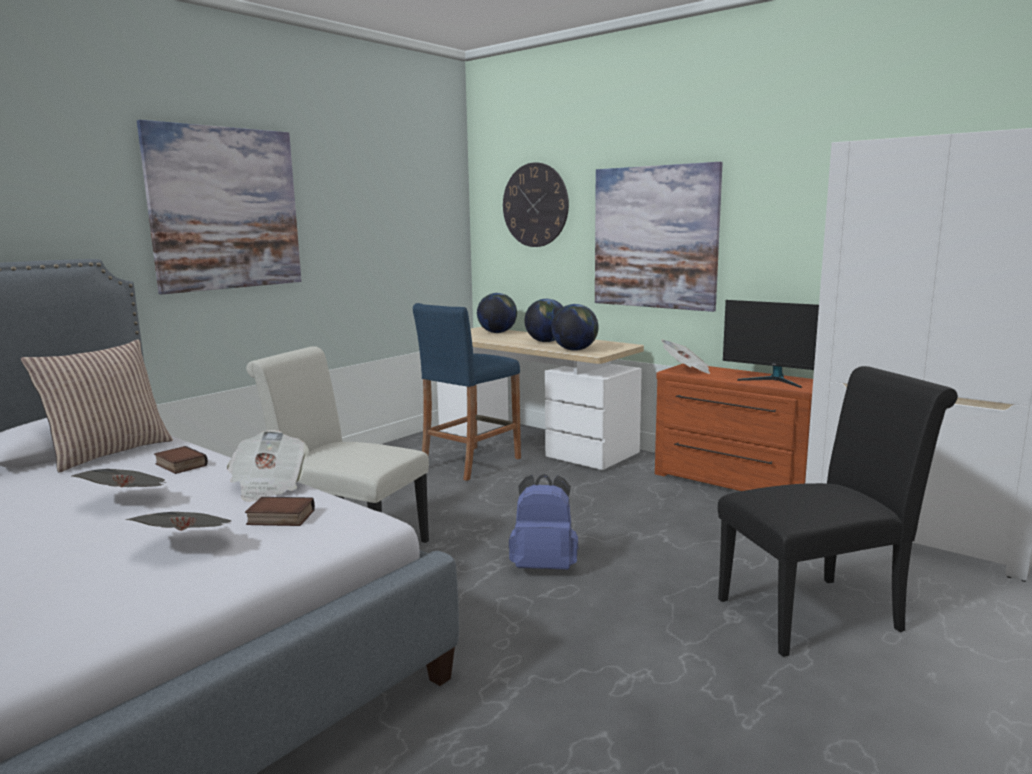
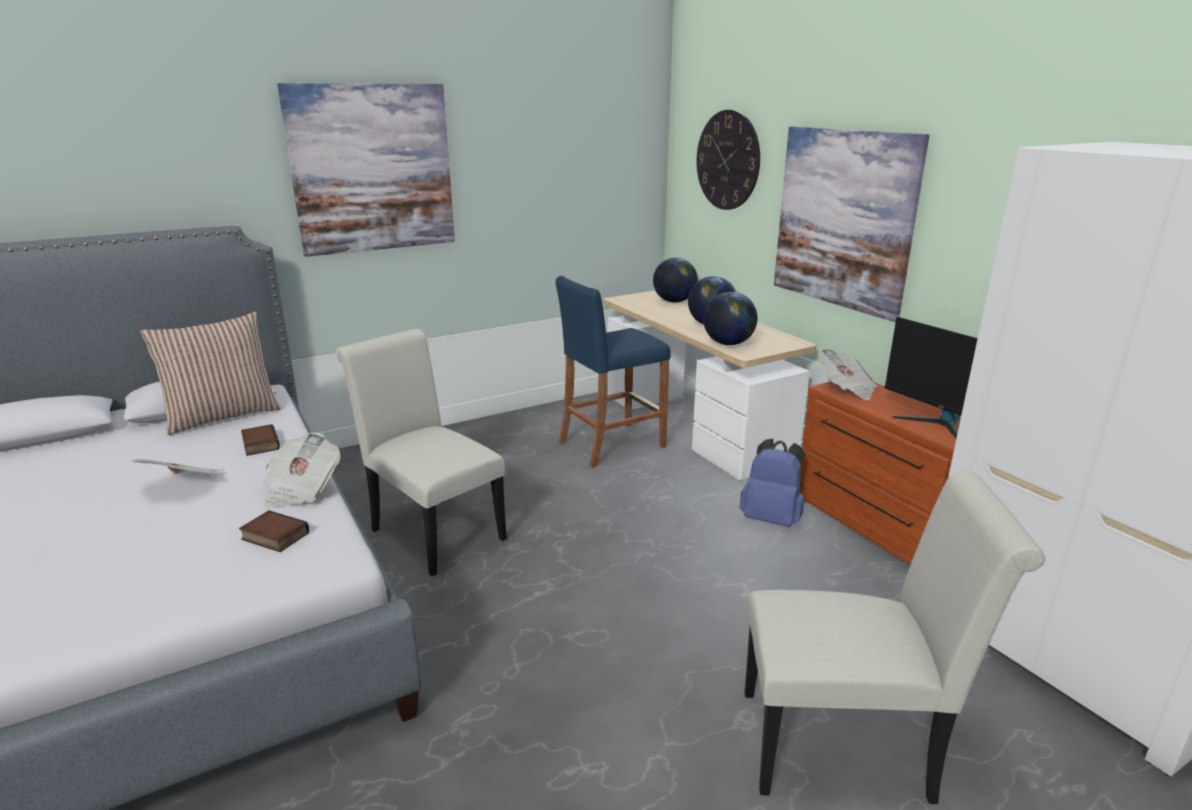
camera: 20 degrees right, 10 degrees up
newspaper [125,512,231,531] -> none
blue backpack [509,474,578,570] -> blue backpack moved to [739,439,805,527]
black chair [718,366,958,657] -> white chair [745,471,1046,805]

